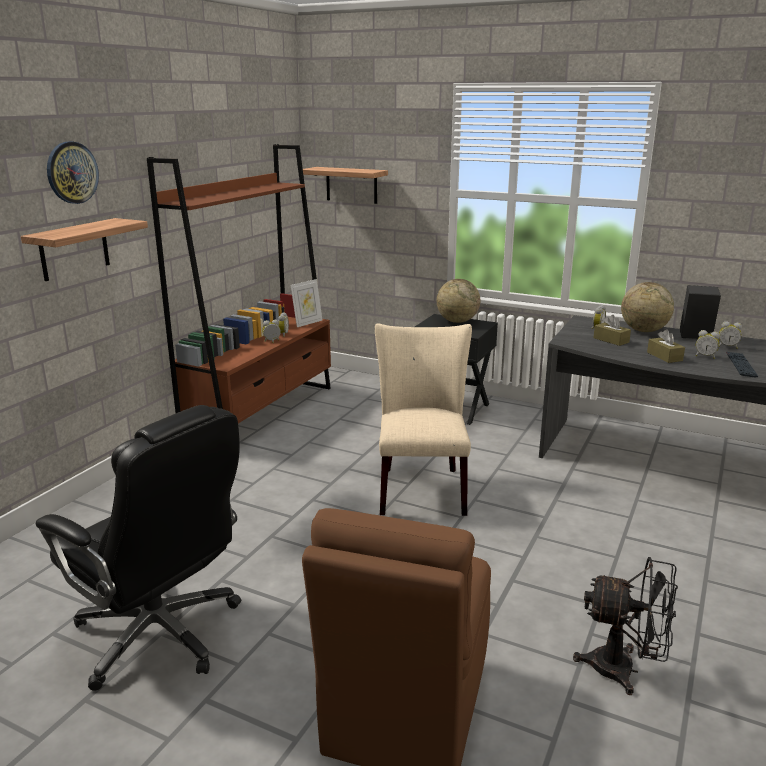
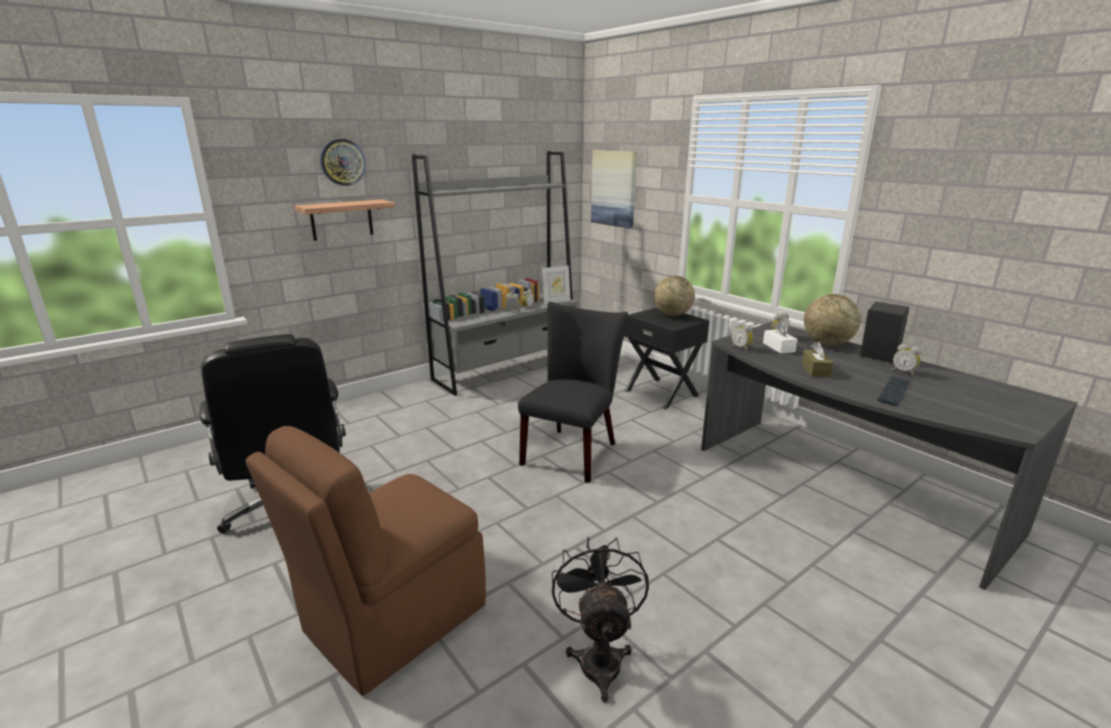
camera: 25 degrees right, 0 degrees up
brown bookcase [147,144,331,423] -> grey bookcase [412,151,577,396]
shelf [303,167,388,204] -> picture [591,150,637,229]
beige chair [375,324,472,516] -> black chair [518,302,628,483]
black fan [573,557,678,695] -> black fan turned 135 degrees counterclockwise [552,537,649,703]
brown tissue box [593,315,631,346] -> white tissue box [763,322,797,354]
alarm clock [695,330,720,359] -> alarm clock moved to [732,322,753,351]

